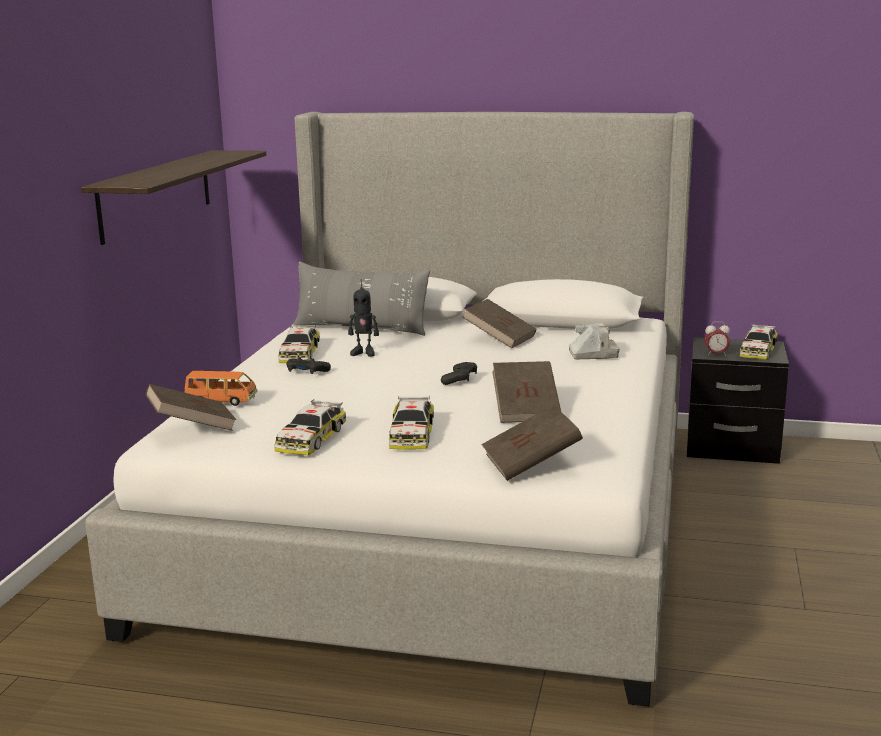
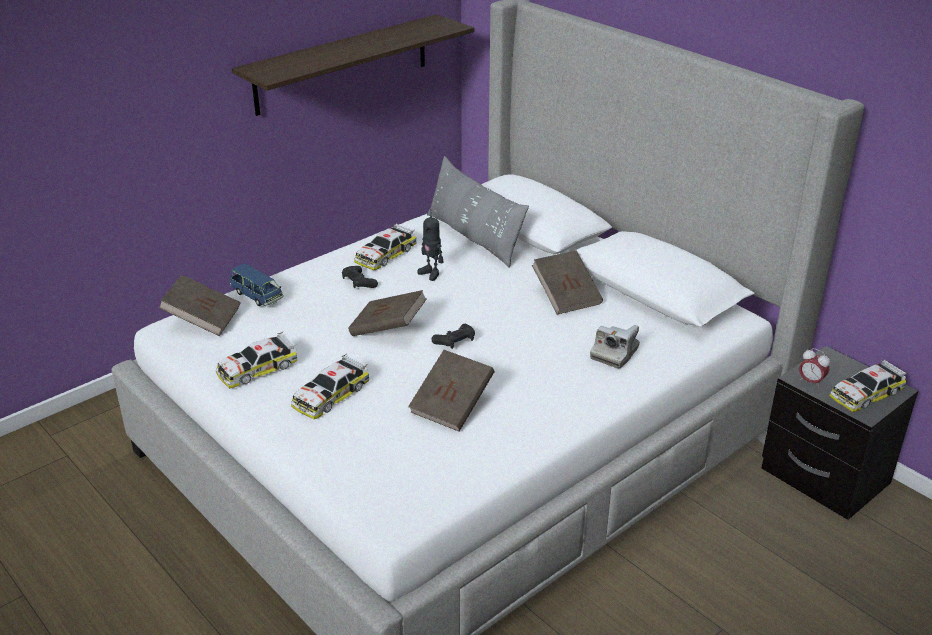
camera: 35 degrees right, 15 degrees up
orange toy car [184,371,257,406] -> blue toy car [230,263,284,306]
brown book [481,405,583,481] -> brown book moved to [348,290,427,336]
camera [569,323,619,359] -> camera turned 90 degrees clockwise [590,325,640,368]

